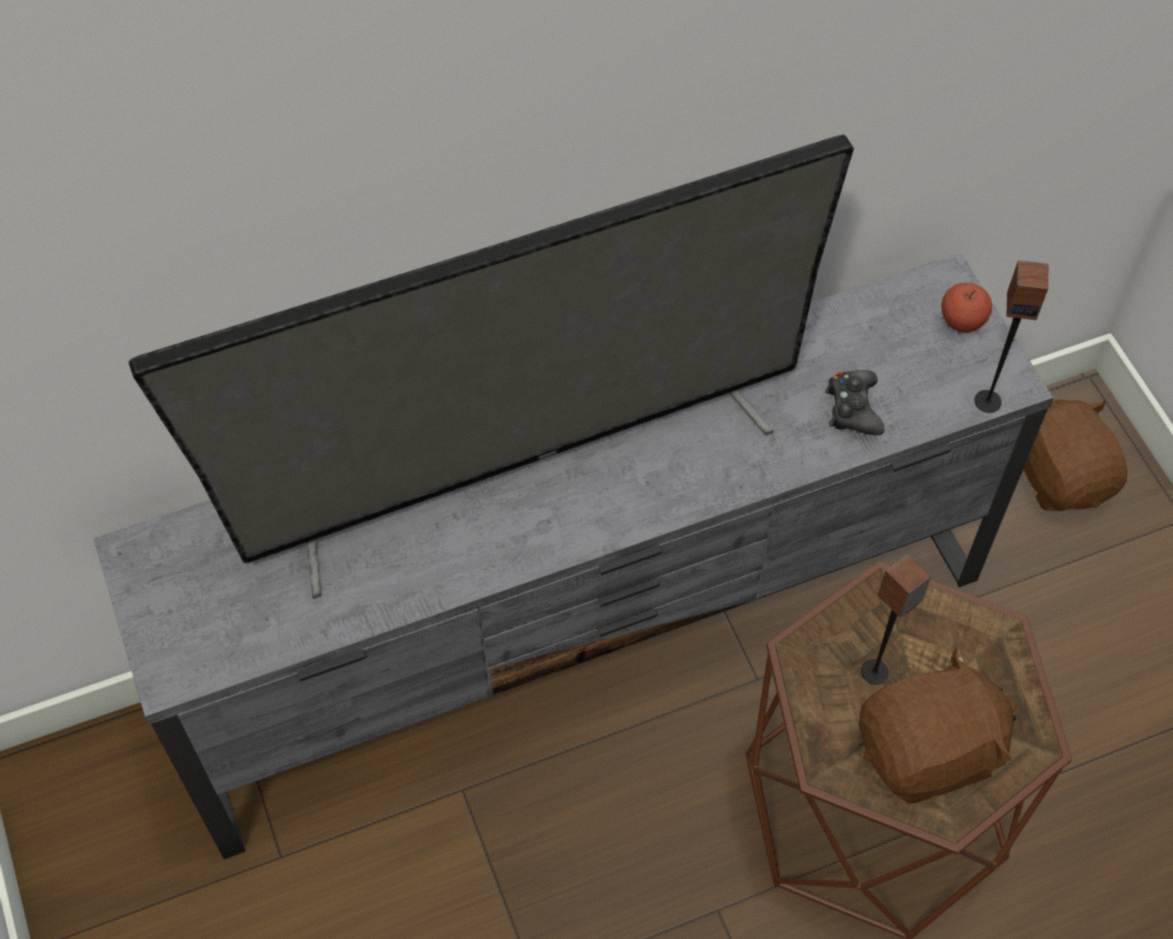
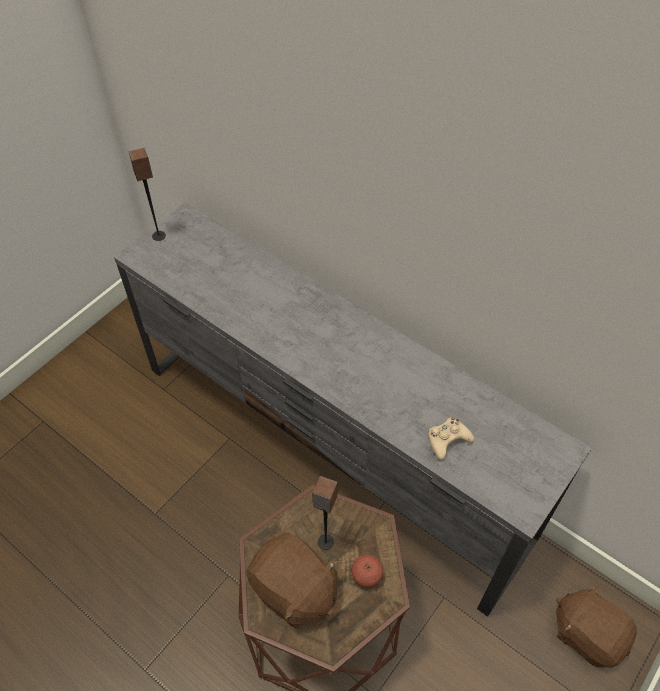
camera: 60 degrees right, 5 degrees down
television [128,134,854,599] -> none
black game controller [825,370,884,435] -> beige game controller [428,417,474,460]
apple [941,283,992,332] -> apple moved to [351,555,383,588]
speaker [974,260,1048,413] -> speaker moved to [129,148,166,241]
brown plush toy [1023,399,1127,511] -> brown plush toy turned 90 degrees counterclockwise [556,584,637,668]

